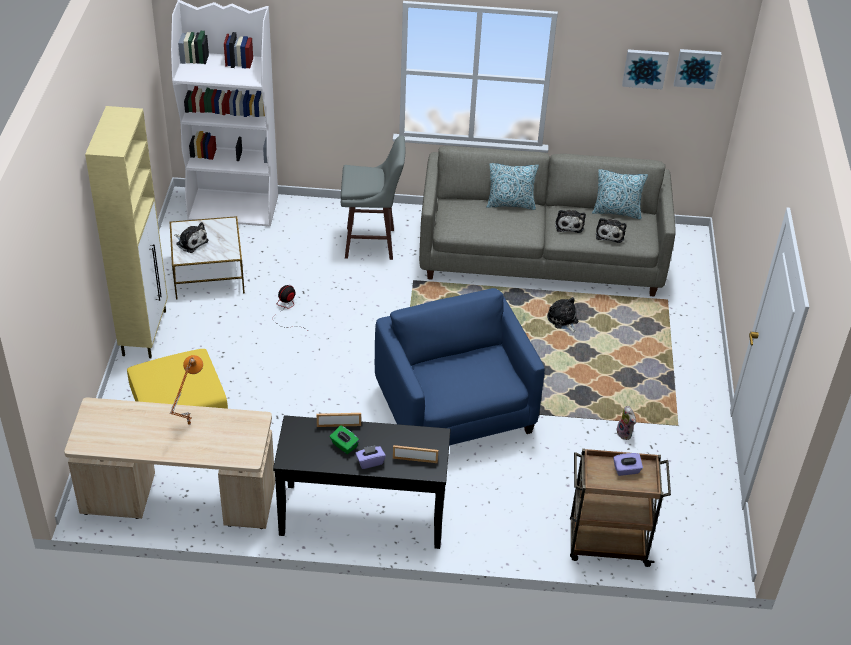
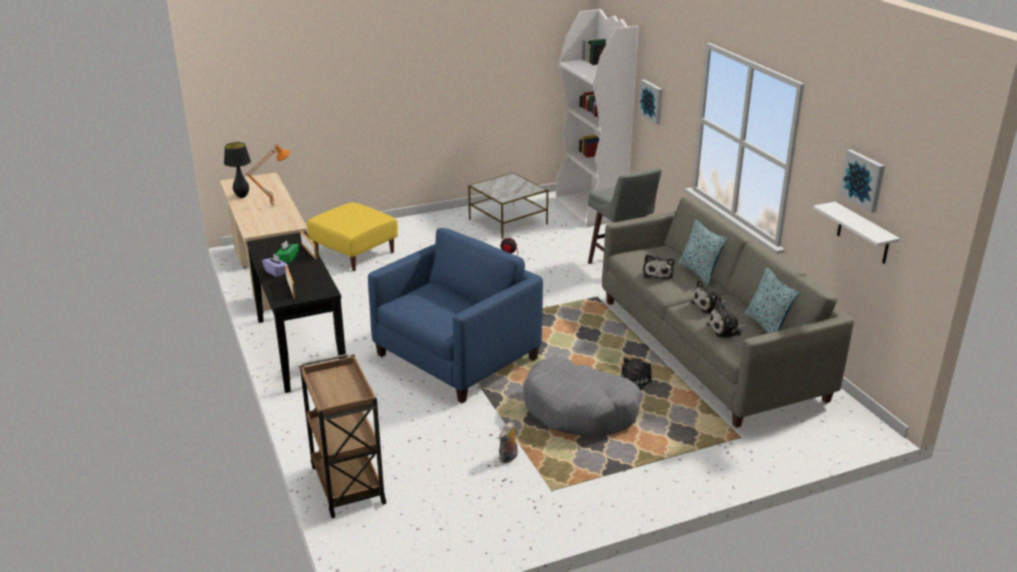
camera: 65 degrees right, 15 degrees down
beige cabinet [85,106,168,358] -> none
plush toy [174,222,208,253] -> plush toy moved to [643,254,674,280]
purple tissue box [613,453,643,476] -> none
picture [674,49,722,89] -> picture moved to [638,79,663,125]
none -> black table lamp [224,142,251,198]
none -> grey dog bed [523,358,642,438]
none -> white shelf [813,202,900,264]

